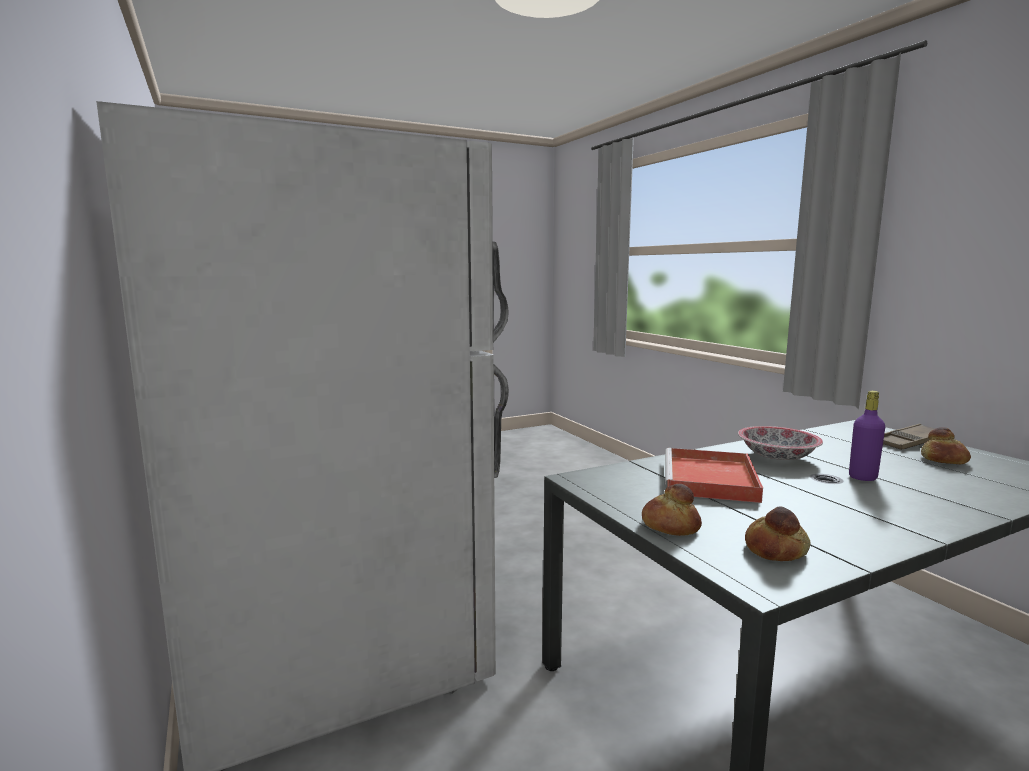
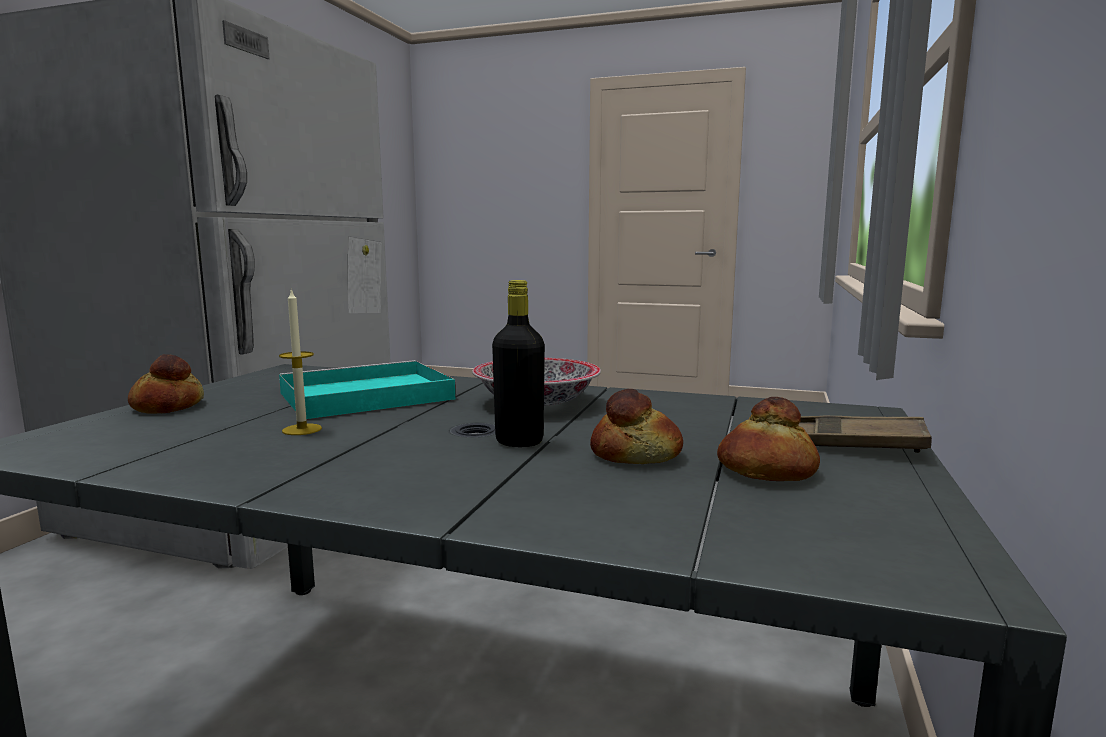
camera: 45 degrees right, 0 degrees up
red tray [665,448,763,503] -> turquoise tray [279,360,456,419]
bread [745,506,810,561] -> bread moved to [590,389,683,464]
purple bottle [849,391,885,481] -> black bottle [492,280,545,447]
none -> candle [279,288,322,435]

